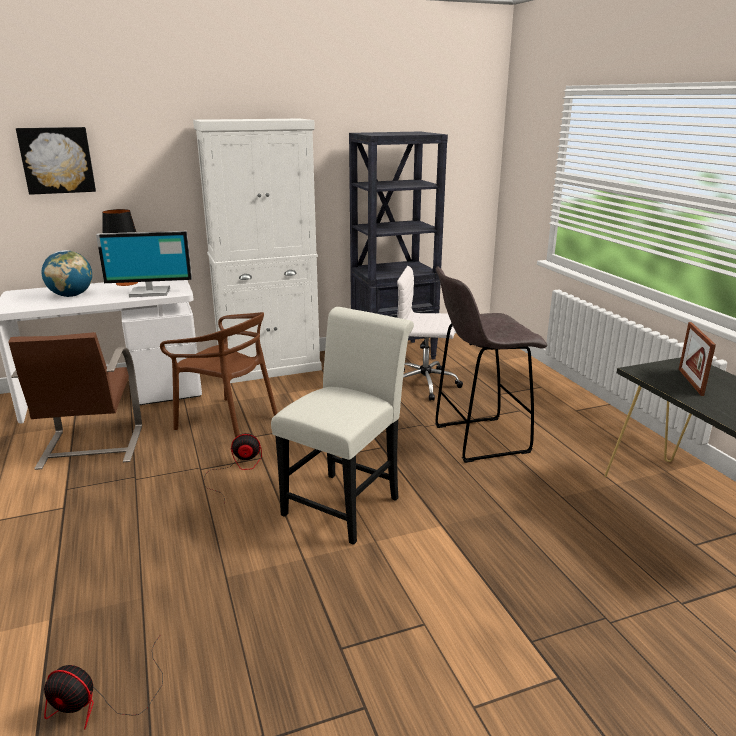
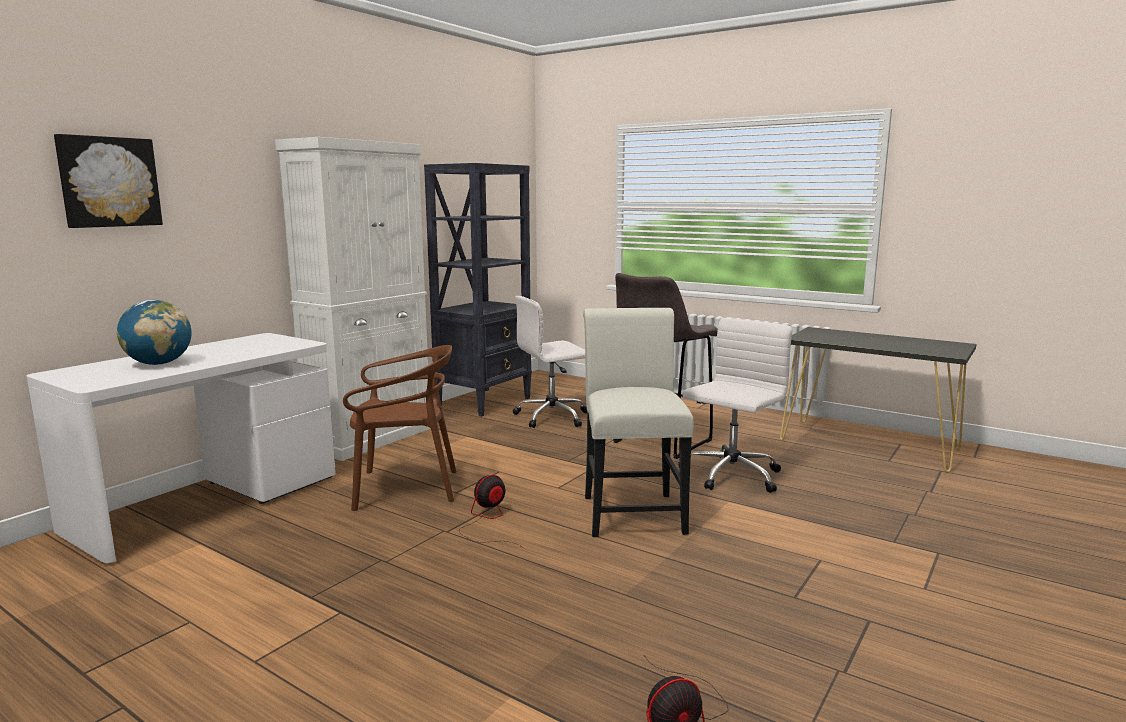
camera: 35 degrees left, 10 degrees down
brown chair [8,332,142,470] -> none
monitor [96,231,192,297] -> none
table lamp [102,209,138,286] -> none
picture frame [679,322,716,396] -> none
none -> white office chair [678,318,792,493]

